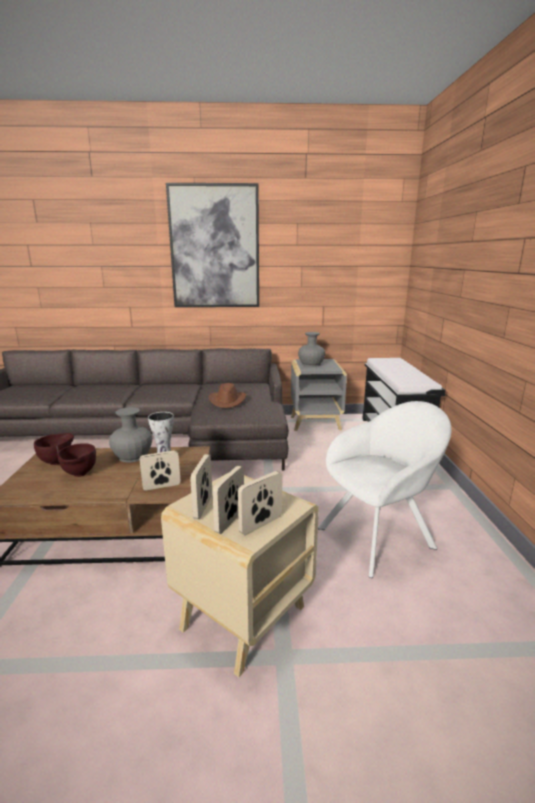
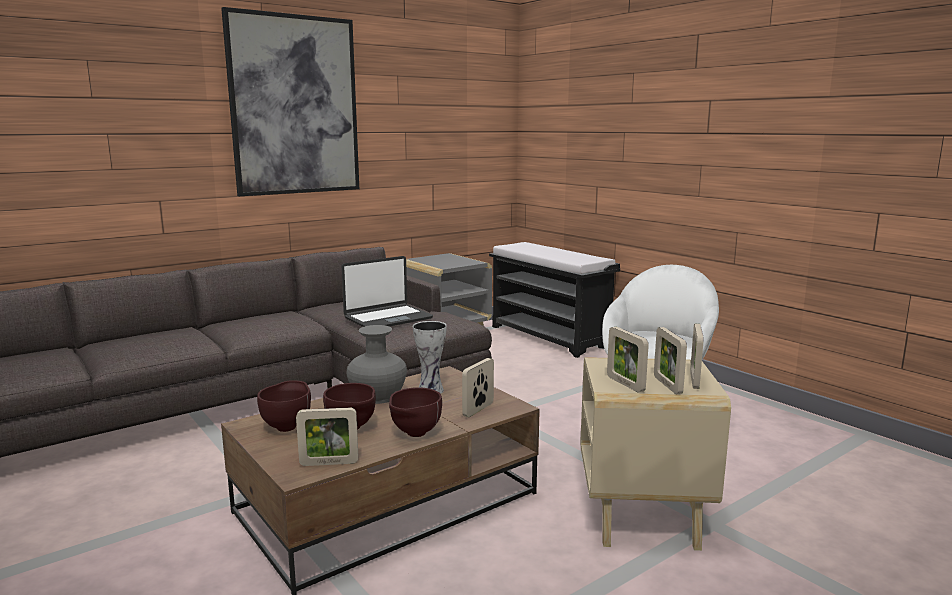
camera: 35 degrees left, 5 degrees down
brown hat [209,383,246,408] -> laptop [341,256,433,327]
grey vase [298,332,325,367] -> none
none -> picture frame [296,408,358,466]
none -> brown bowl [389,387,442,437]

